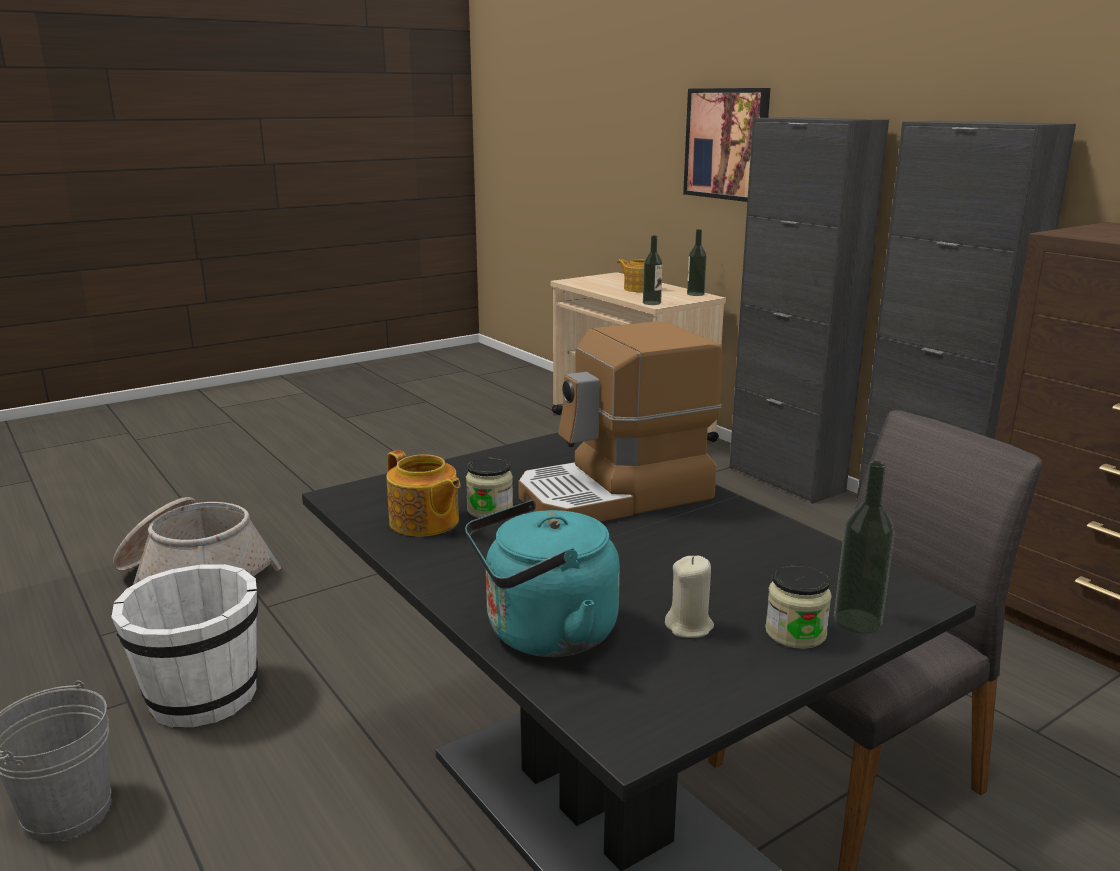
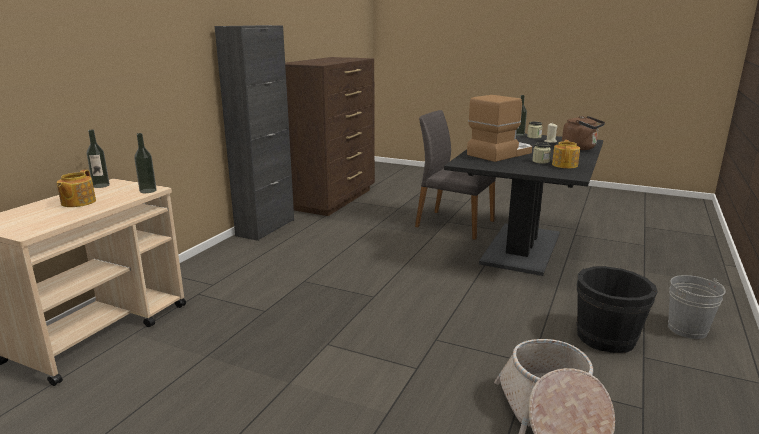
camera: 120 degrees left, 0 degrees up
white bucket [111,564,258,728] -> black bucket [577,266,658,353]
turquoise kettle [465,500,620,657] -> brown kettle [562,116,605,150]
coffee machine [518,321,723,522] -> coffee machine turned 75 degrees counterclockwise [467,95,532,162]
picture [683,88,770,202] -> none
black cabinet [729,117,889,504] -> none

